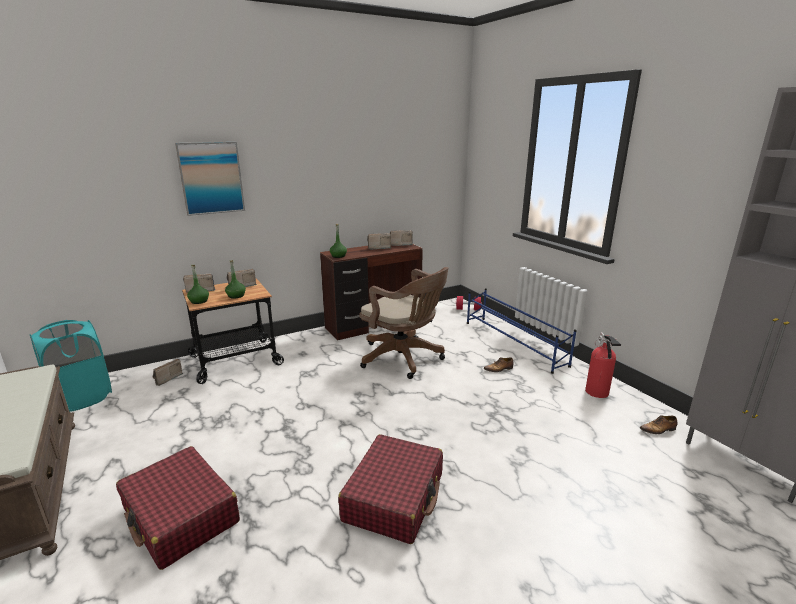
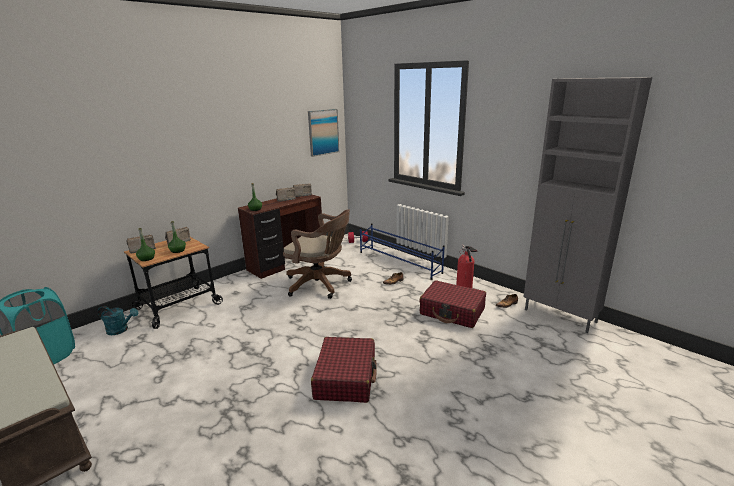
camera: 15 degrees left, 0 degrees up
red suitcase [116,446,240,570] -> red suitcase moved to [419,280,486,328]
radio [152,359,183,386] -> turquoise watering can [98,306,138,335]
picture [175,142,245,216] -> picture moved to [308,109,339,157]

